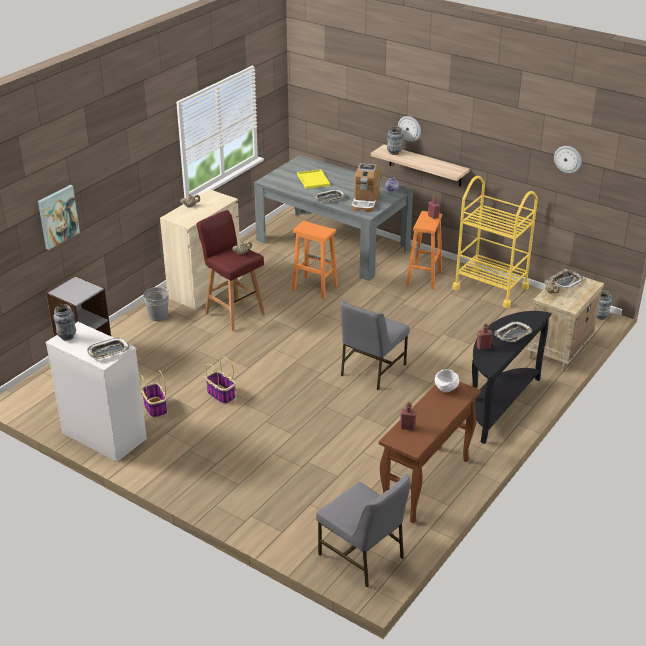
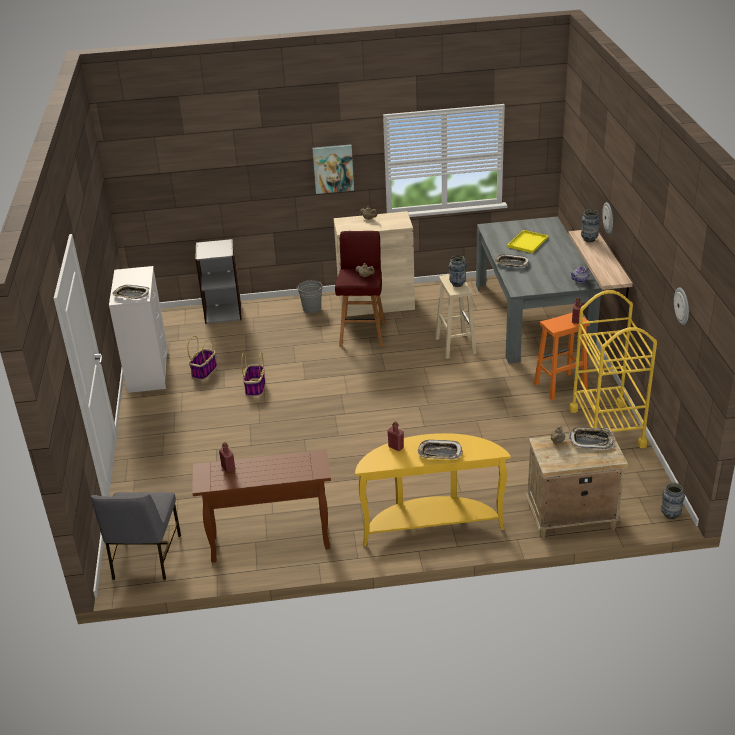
camera: 50 degrees right, 0 degrees up
picture [38,185,80,250] -> picture moved to [312,144,354,194]
vase [53,304,76,340] -> vase moved to [449,255,467,287]
orange stool [292,221,338,299] -> beige stool [435,274,476,359]
grey chair [341,300,410,390] -> none
coffee machine [351,163,380,212] -> none
white bowl [435,369,459,392] -> none
black console table [472,311,552,444] -> yellow console table [355,433,511,546]

